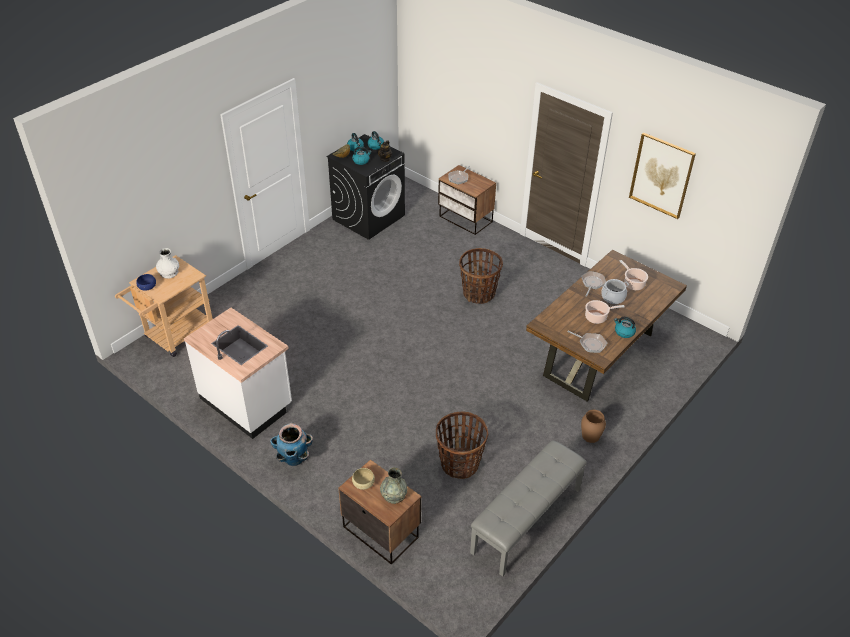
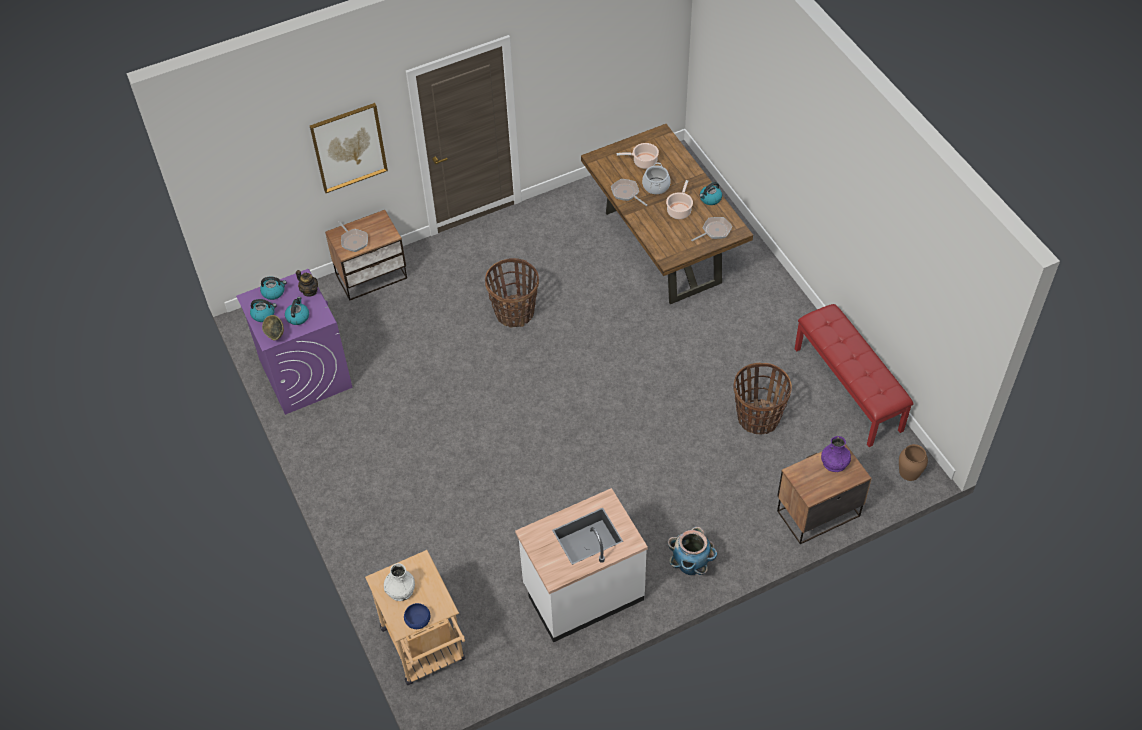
camera: 65 degrees left, 10 degrees up
black washing machine [326,134,405,240] -> purple washing machine [236,269,352,415]
beige bowl [352,468,375,490] -> none
grey vase [380,467,407,504] -> purple vase [821,436,851,472]
grey bench [470,440,587,577] -> red bench [795,304,913,447]
brown vase [581,410,606,443] -> brown vase moved to [899,444,928,481]
picture [629,132,696,219] -> picture moved to [310,103,388,193]

